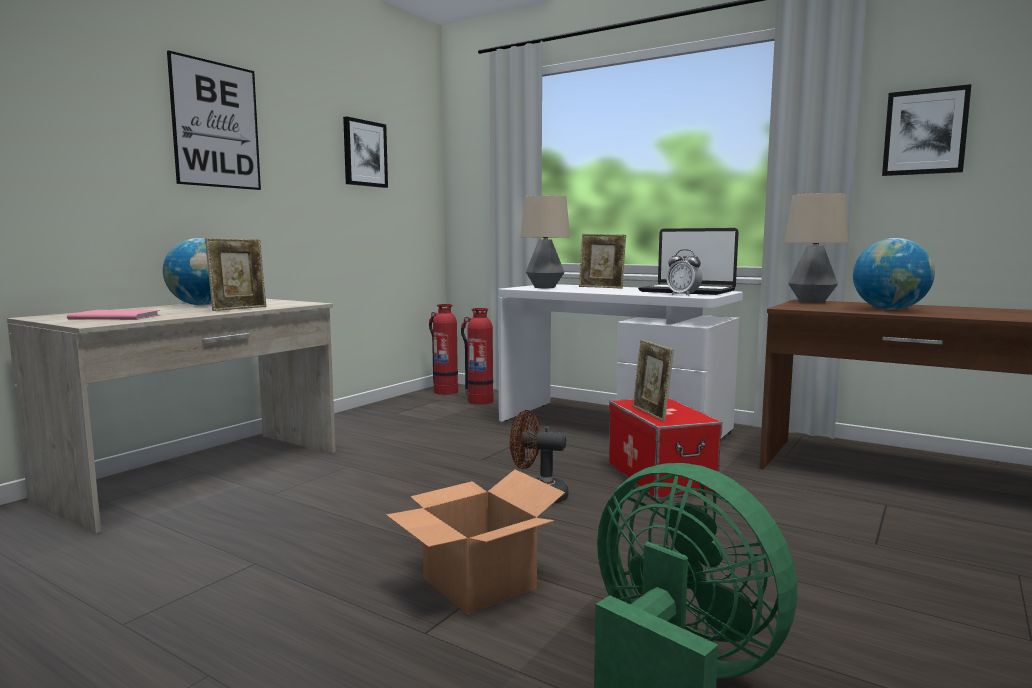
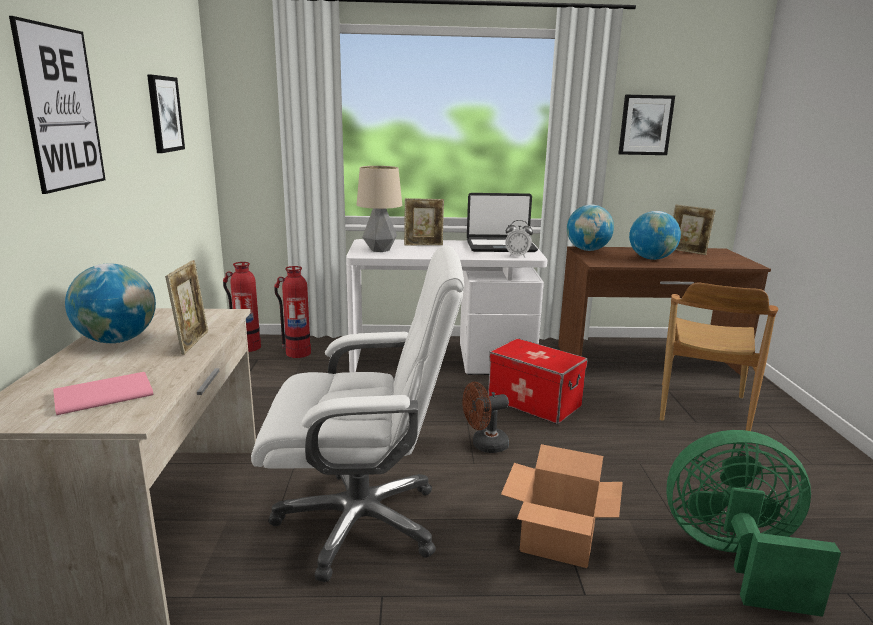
camera: 35 degrees left, 10 degrees up
picture frame [633,339,674,422] -> picture frame moved to [673,205,715,255]
table lamp [784,193,848,303] -> globe [567,205,614,251]
none -> white office chair [251,245,464,582]
none -> brown chair [660,282,778,431]

